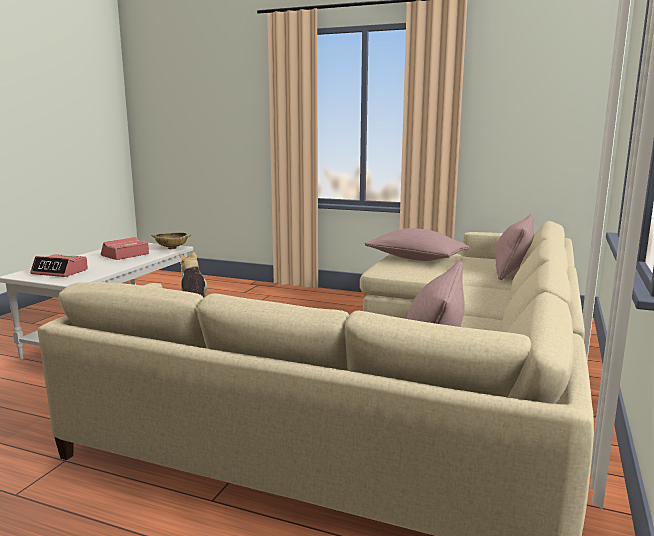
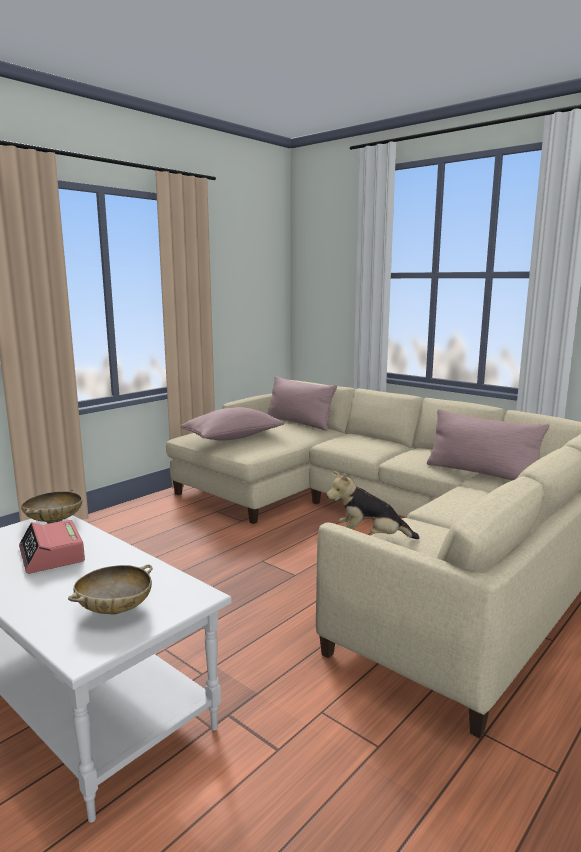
camera: 70 degrees left, 0 degrees up
alarm clock [30,254,88,277] -> beige bowl [68,564,152,615]

